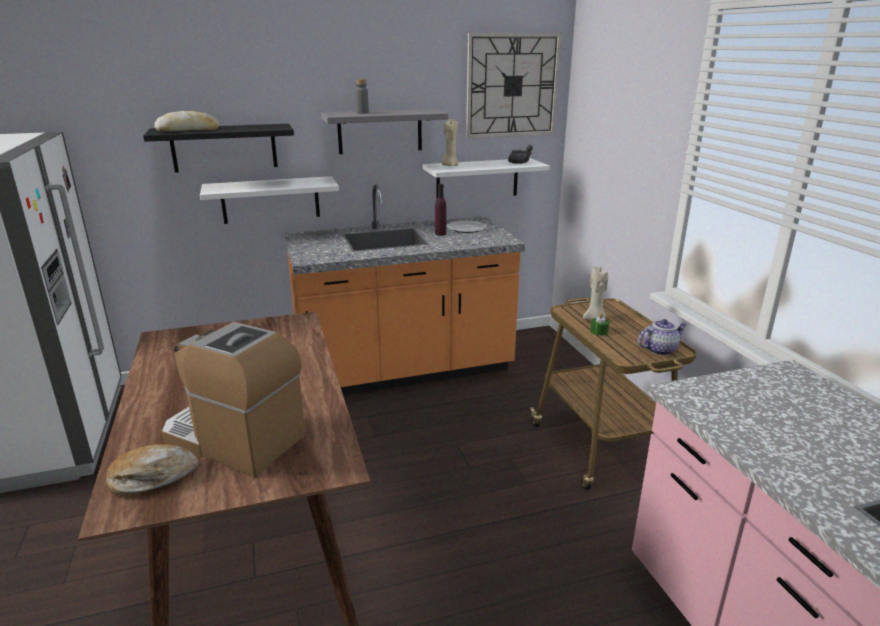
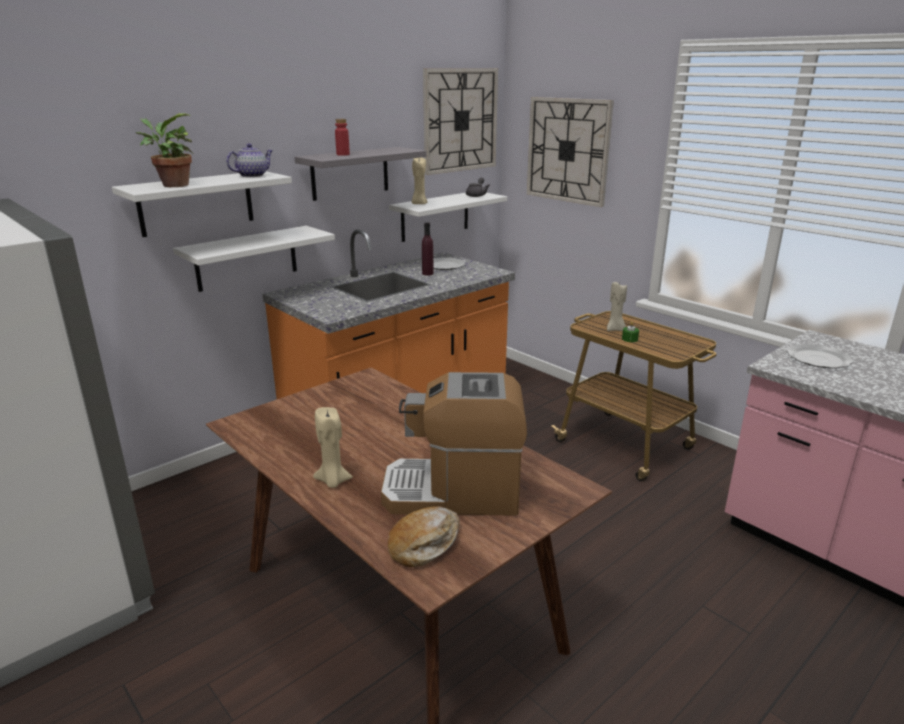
camera: 25 degrees left, 0 degrees up
black shelf [143,124,294,173] -> white shelf [112,171,292,237]
bread [154,111,219,131] -> potted plant [136,113,194,187]
grey bottle [355,79,369,114] -> red bottle [335,119,350,156]
teapot [638,319,687,355] -> teapot moved to [226,144,273,177]
none -> beige candle [313,407,353,488]
none -> wall clock [527,97,614,207]
none -> plate [786,344,853,368]

